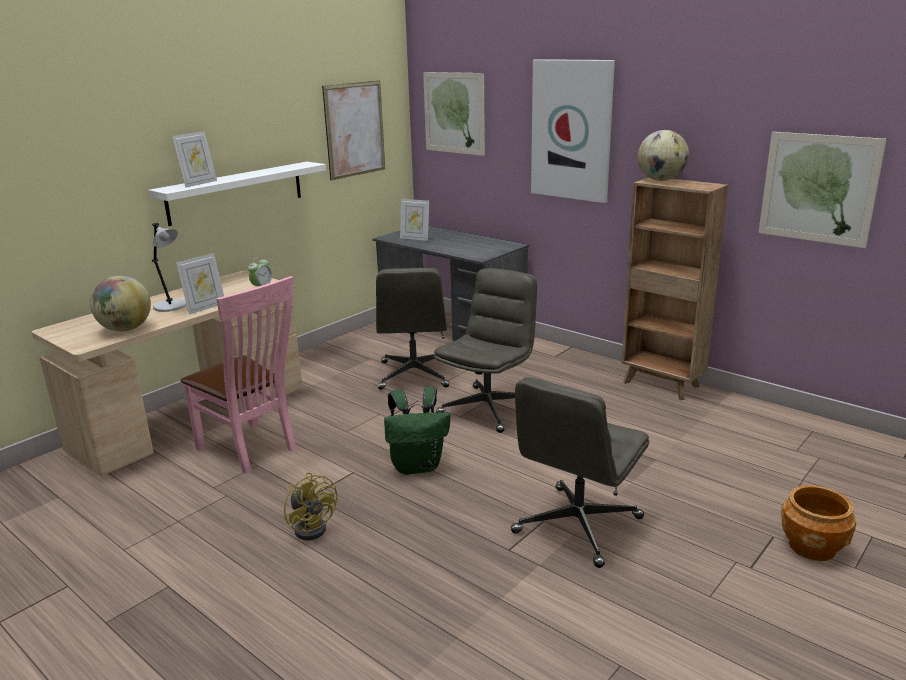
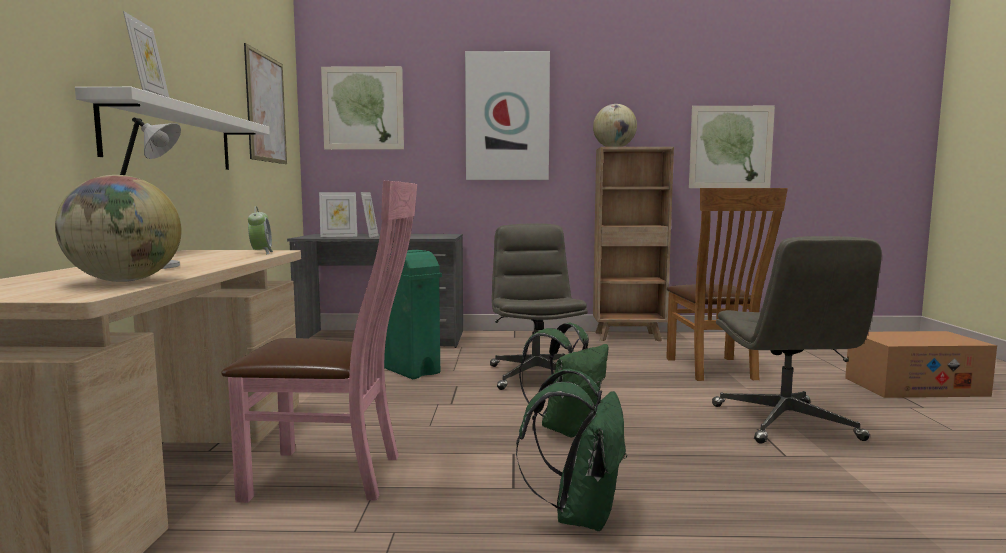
camera: 40 degrees left, 15 degrees down
picture frame [176,253,224,314] -> picture frame moved to [361,192,379,238]
yellow fan [284,472,337,540] -> green backpack [516,369,627,531]
grey office chair [376,268,449,390] -> green trash can [384,250,442,380]
brown planter [781,485,856,561] -> cardboard box [845,331,997,398]
none -> brown chair [666,188,788,381]

